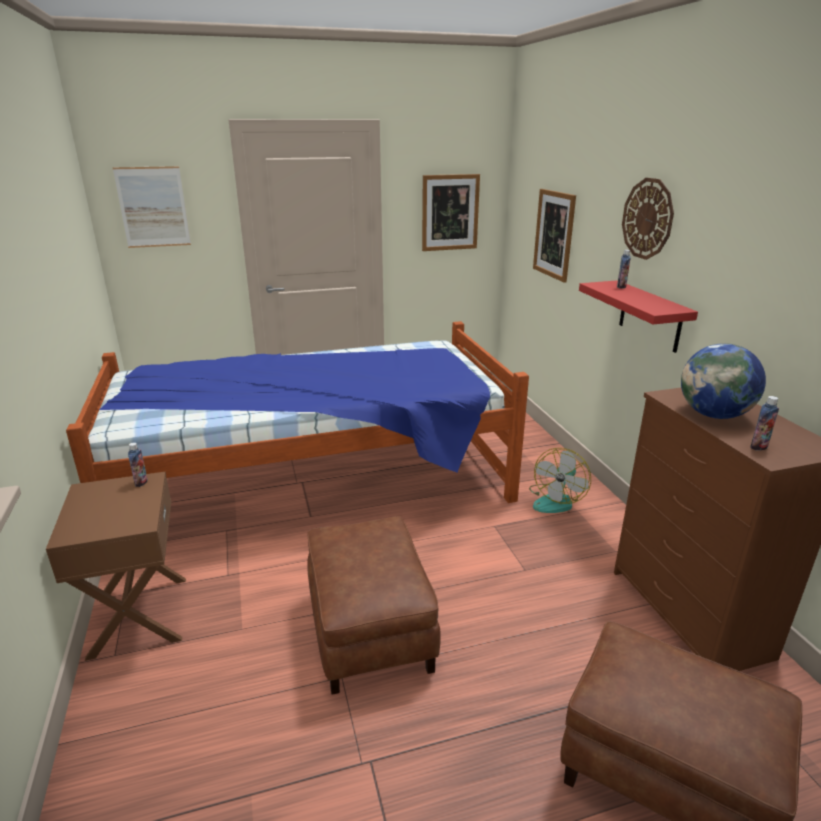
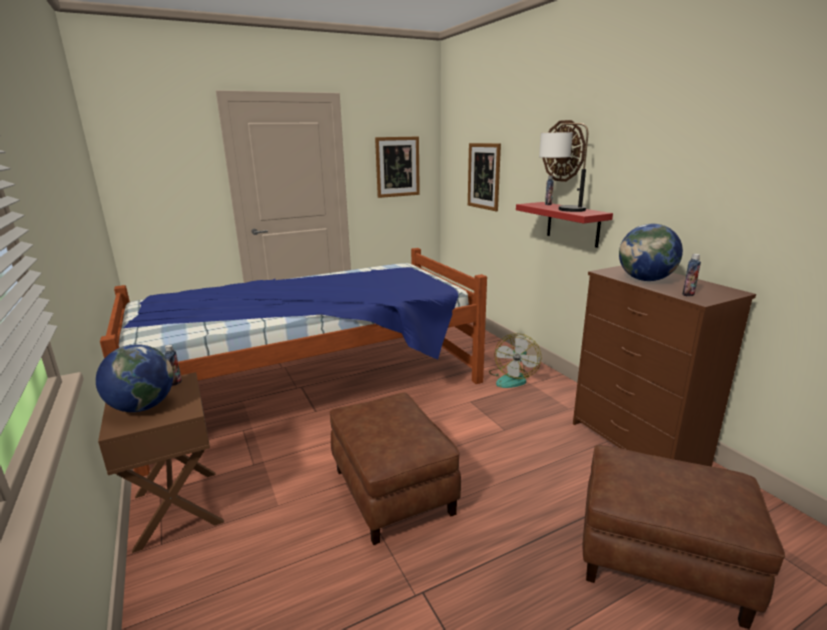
camera: 10 degrees left, 5 degrees down
picture [112,166,191,248] -> none
none -> globe [96,344,173,412]
none -> table lamp [539,123,588,212]

